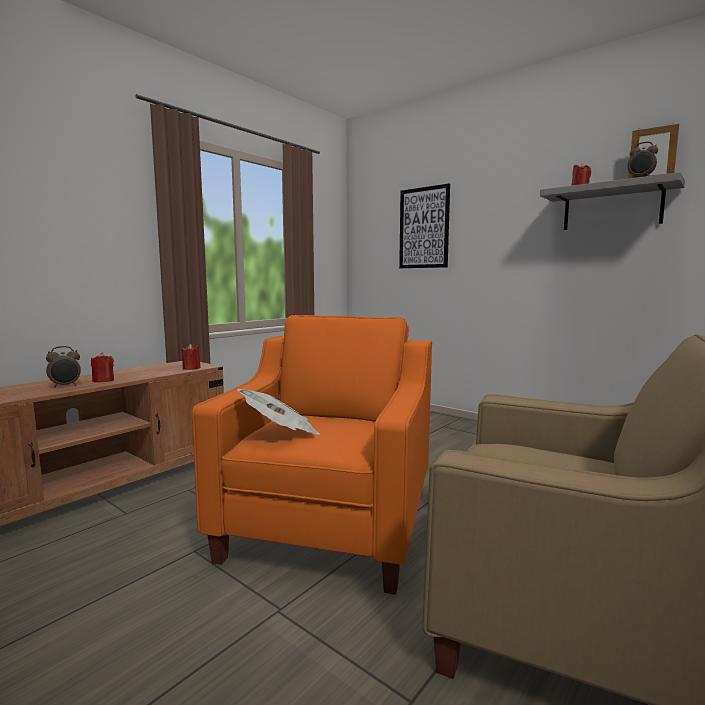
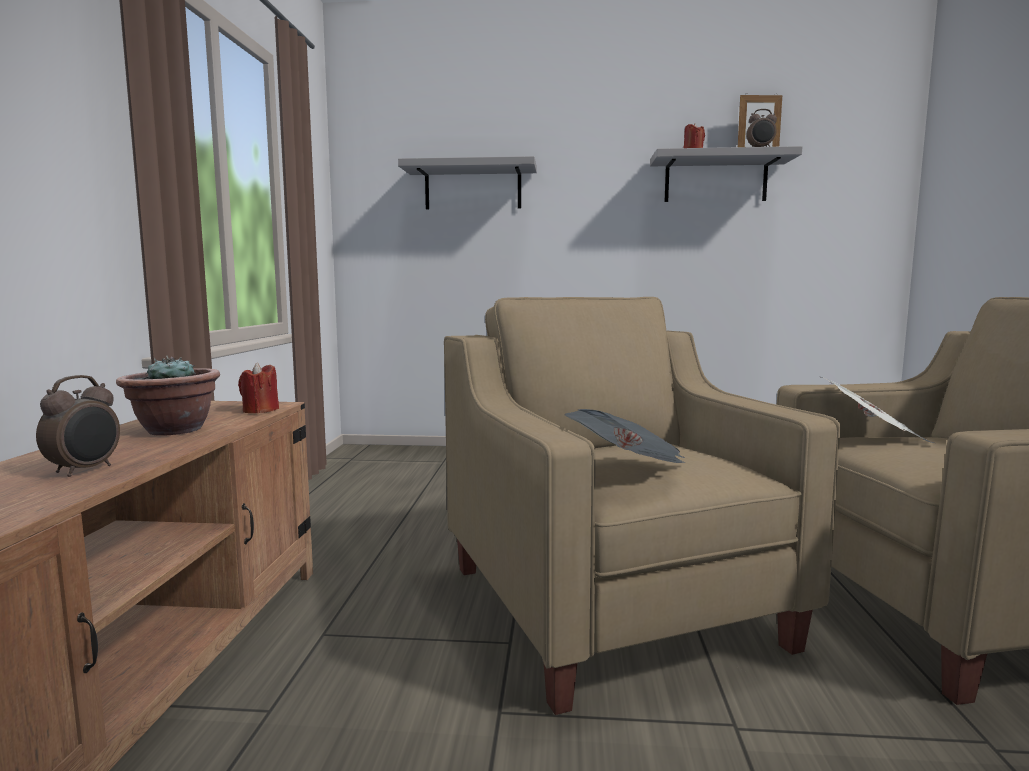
camera: 35 degrees left, 0 degrees up
red candle [91,353,114,383] -> none
orange armchair [192,315,432,595] -> beige armchair [444,297,840,715]
picture [399,184,450,268] -> grey shelf [398,156,537,209]
none -> potted plant [116,356,220,435]
none -> newspaper [821,377,934,443]

